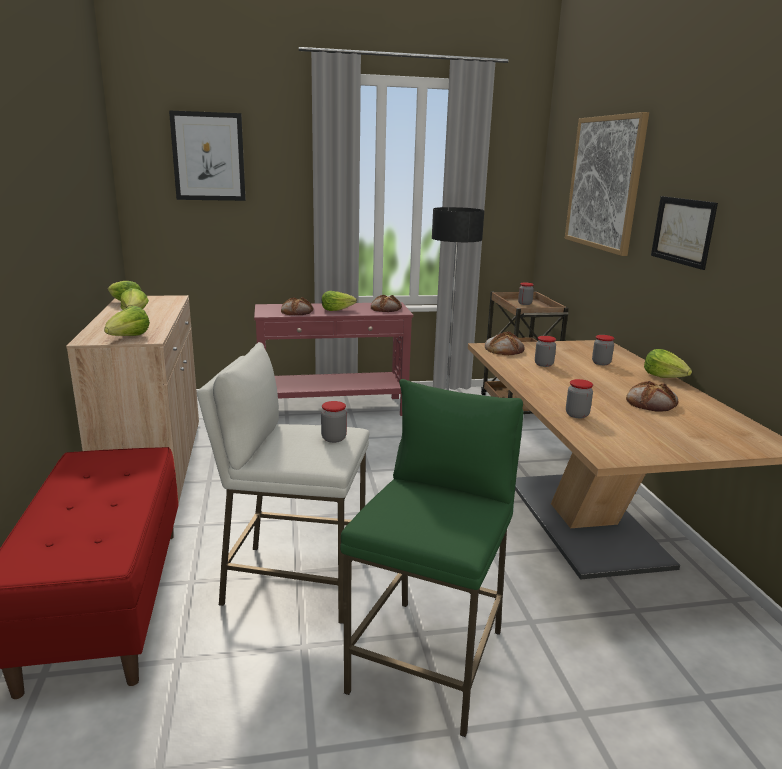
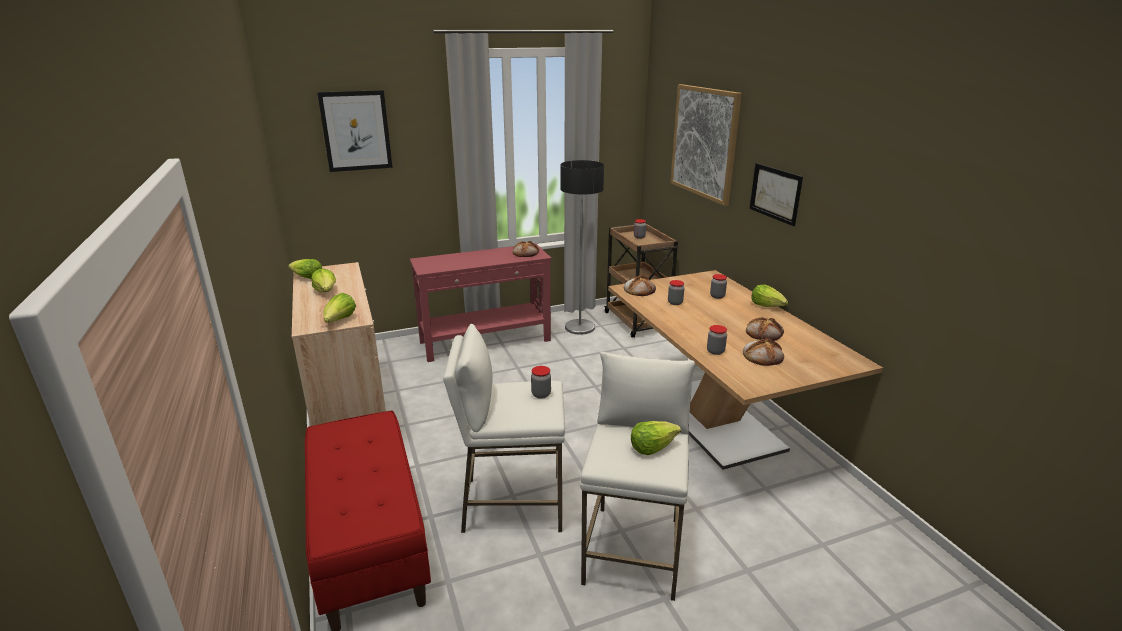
camera: 10 degrees left, 5 degrees up
bread [281,297,313,315] -> bread moved to [743,338,784,366]
lettuce [322,291,357,311] -> lettuce moved to [631,421,681,455]
green stool [340,379,523,737] -> white stool [580,352,695,601]

